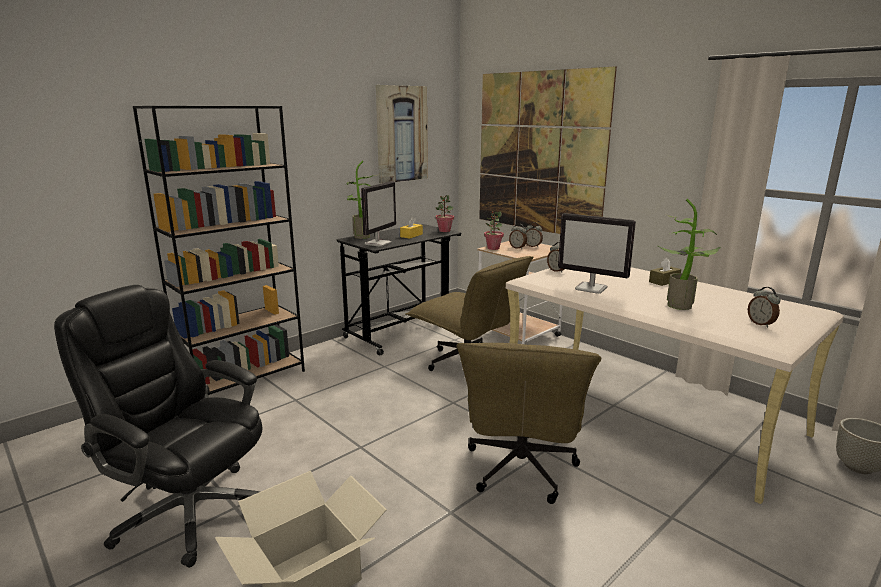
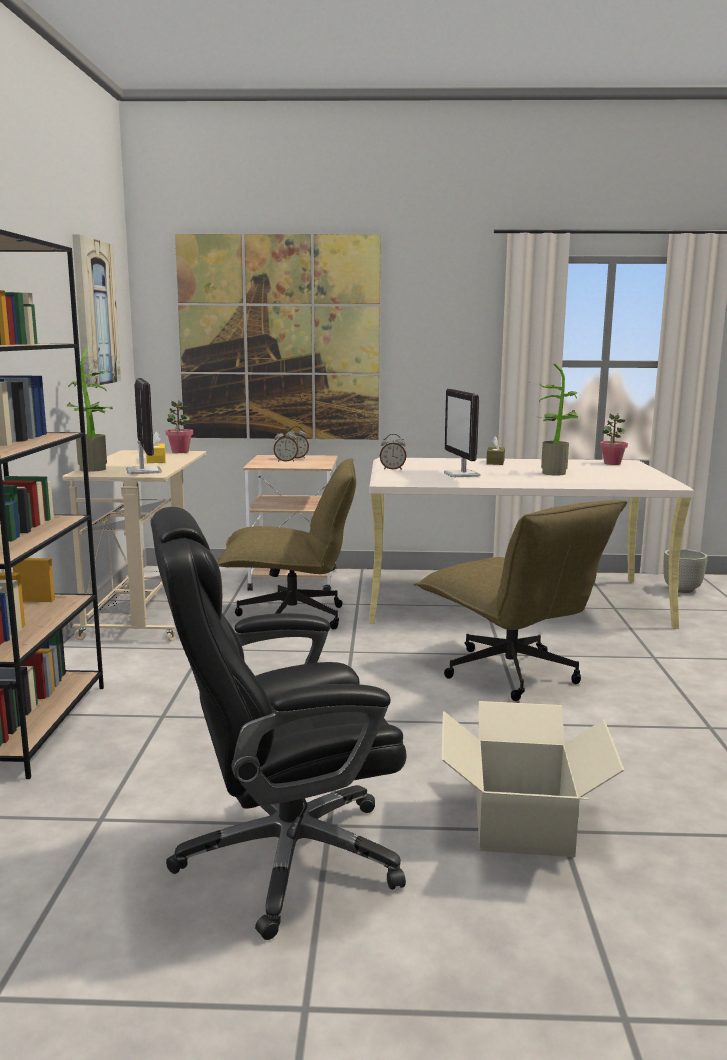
camera: 45 degrees left, 5 degrees down
black desk [337,224,461,355] -> beige desk [62,450,206,642]
potted plant [484,211,504,250] -> potted plant moved to [600,413,628,465]
monitor [558,213,636,294] -> monitor turned 90 degrees clockwise [444,389,481,477]
alarm clock [748,287,780,328] -> none

